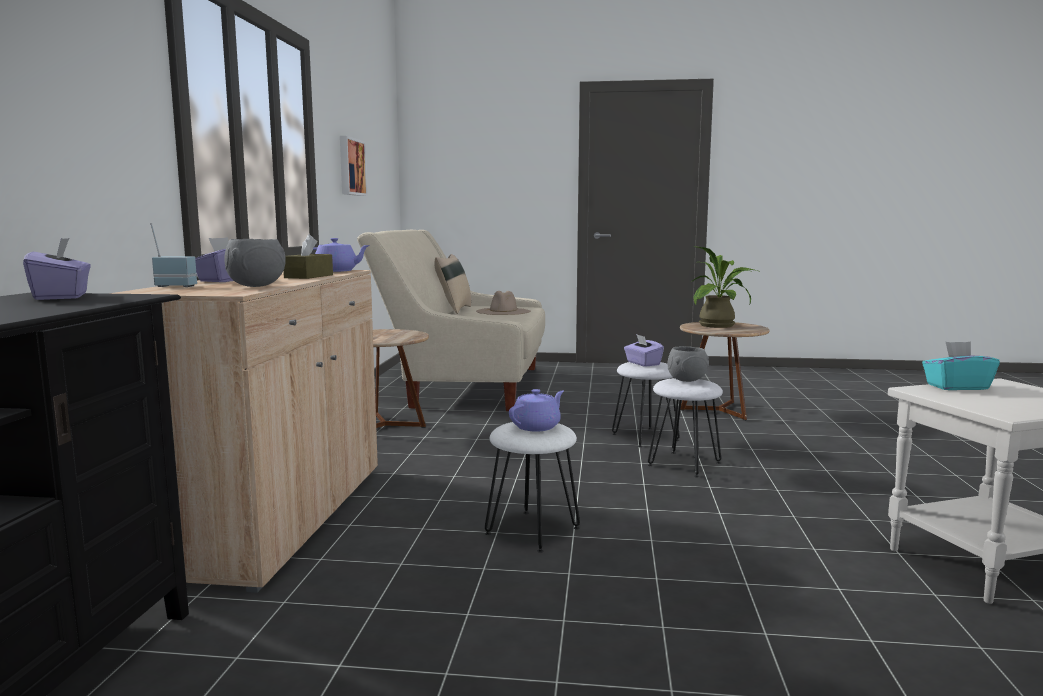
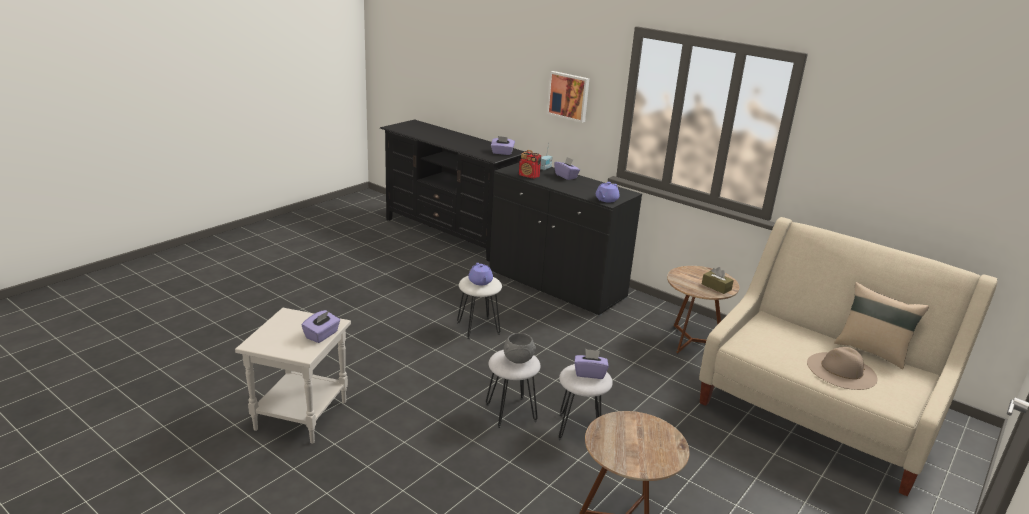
camera: 120 degrees right, 15 degrees up
beige cabinet [108,270,378,593] -> black cabinet [489,163,642,316]
grey bowl [224,239,285,287] -> radio [519,150,541,179]
brown tissue box [283,234,333,279] -> brown tissue box moved to [702,267,734,294]
picture [340,136,368,196] -> picture moved to [547,71,589,123]
potted plant [690,247,761,328] -> none
turquoise tissue box [922,341,1000,390] -> purple tissue box [302,310,340,343]

